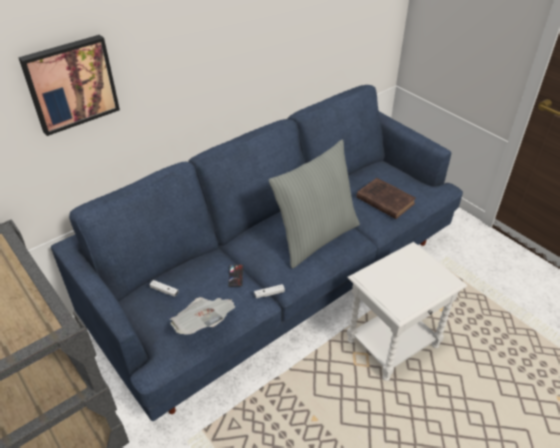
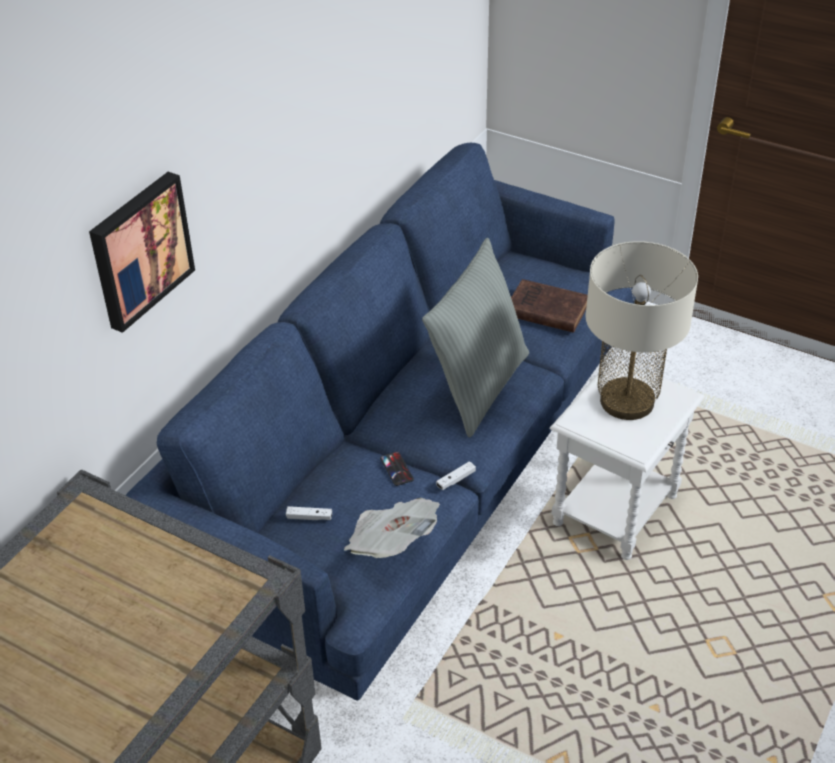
camera: 20 degrees left, 0 degrees up
none -> table lamp [585,241,698,420]

